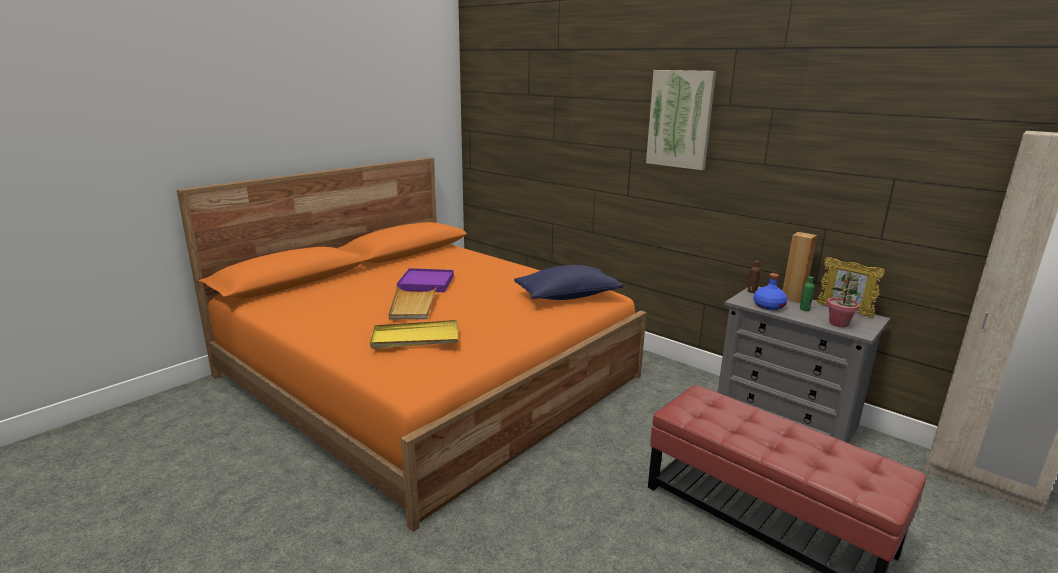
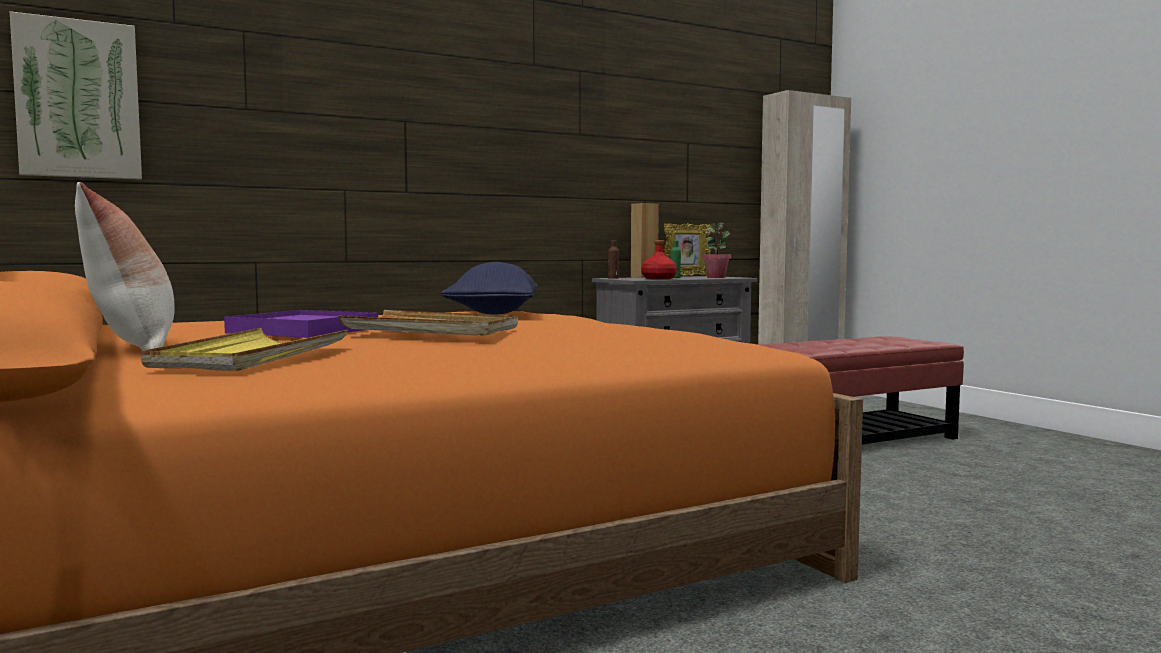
camera: 70 degrees left, 15 degrees down
yellow tray [370,320,458,349] -> yellow tray moved to [141,328,348,371]
picture [646,70,716,170] -> picture moved to [10,11,142,180]
blue bottle [753,273,788,310] -> red bottle [641,240,677,279]
none -> pillow [75,182,175,350]

